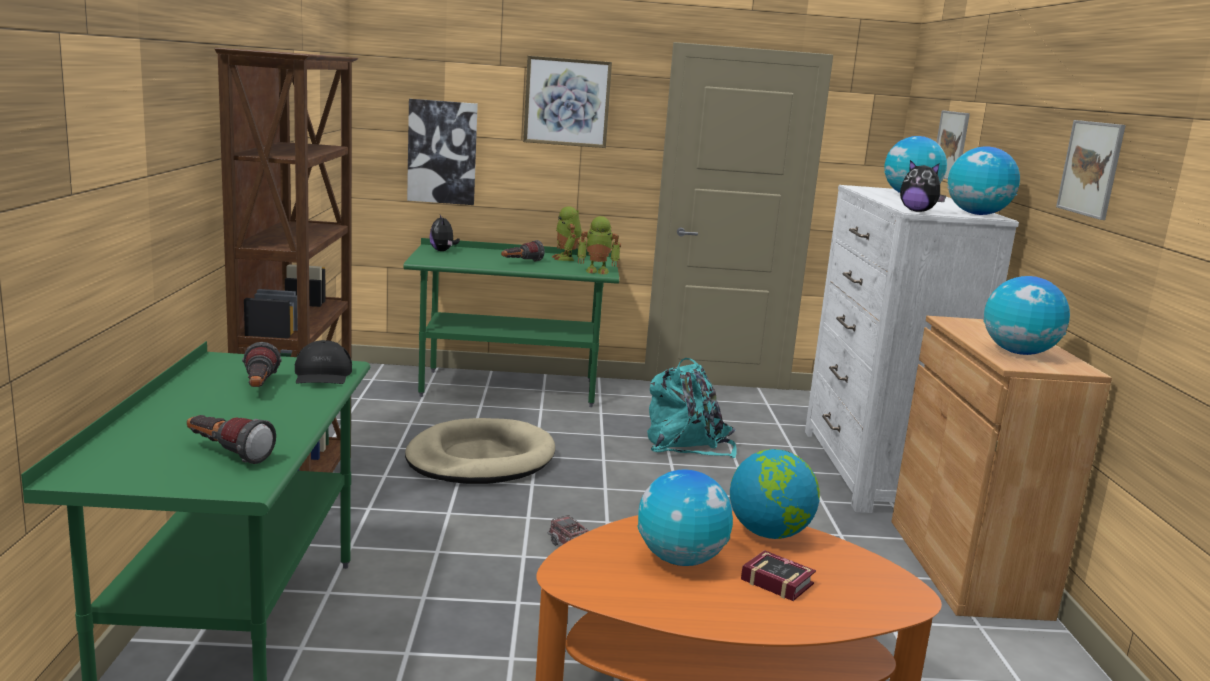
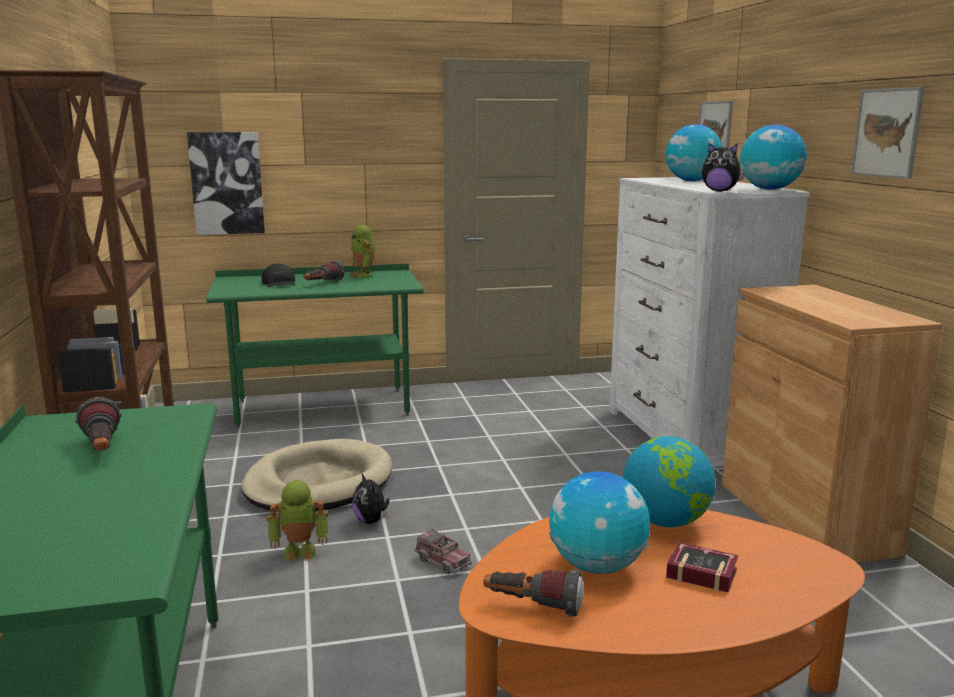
camera: 10 degrees left, 0 degrees up
flashlight [187,415,276,464] -> flashlight moved to [484,569,584,617]
black cap [295,340,352,384] -> black cap moved to [261,263,296,287]
plush toy [430,215,460,251] -> plush toy moved to [352,473,390,524]
picture [523,56,612,148] -> none
toy robot [577,216,621,275] -> toy robot moved to [267,480,329,562]
turquoise backpack [647,358,736,458] -> none
globe [983,276,1070,355] -> none

